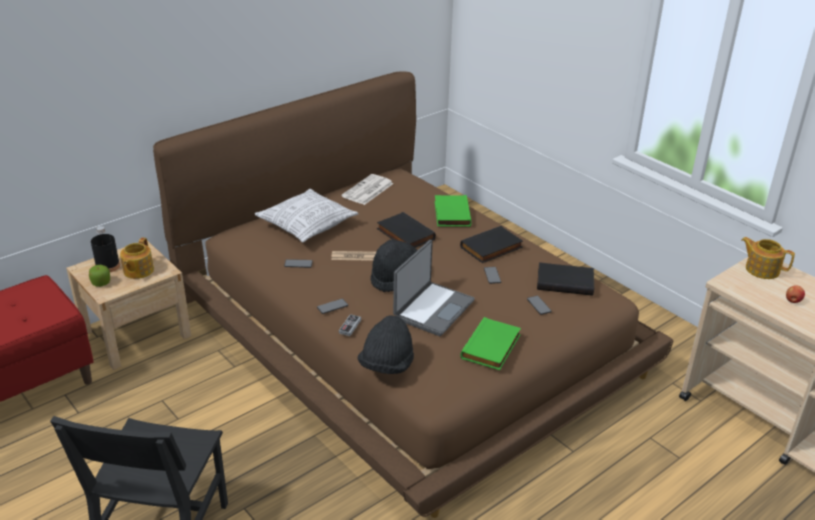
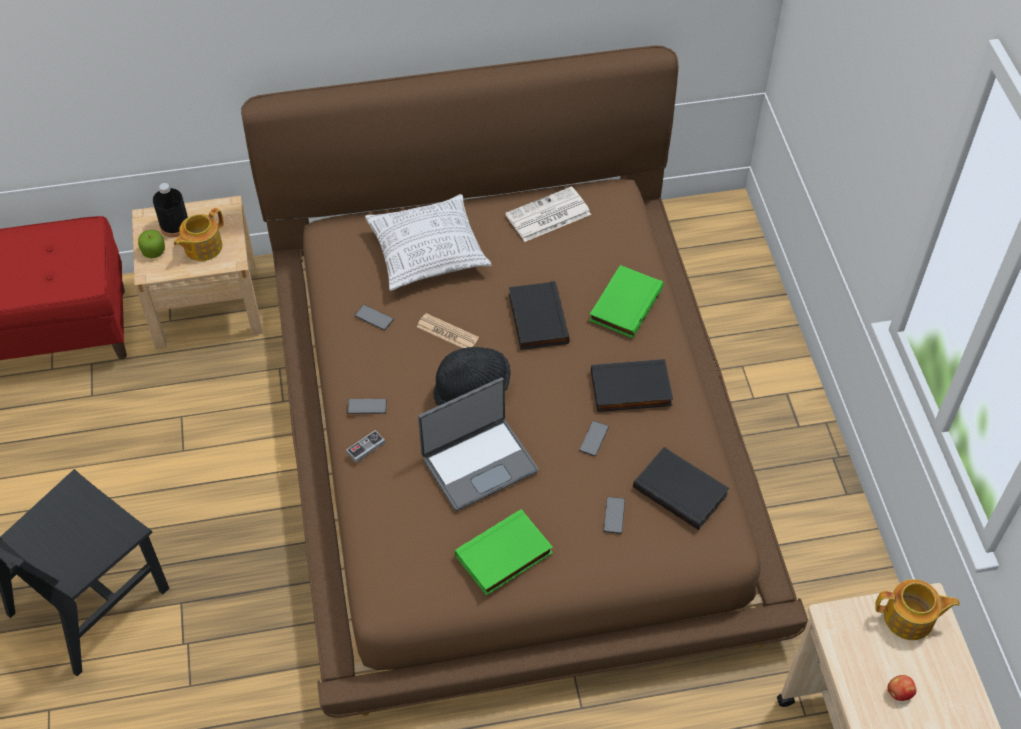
camera: 30 degrees right, 20 degrees up
black hat [358,315,414,374] -> none
teapot [742,237,795,279] -> teapot turned 120 degrees clockwise [875,579,960,640]

